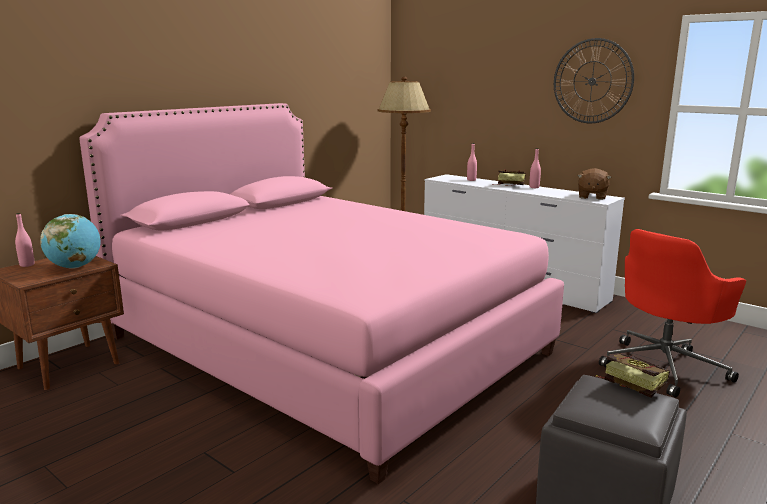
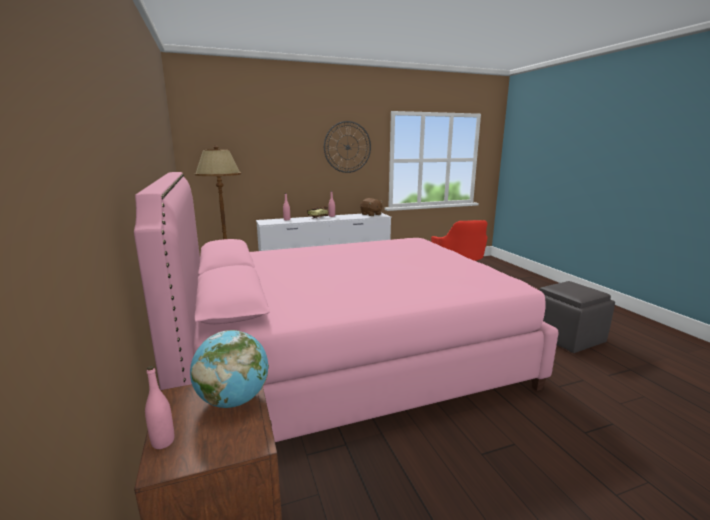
camera: 60 degrees left, 0 degrees up
book [596,354,670,398] -> none

